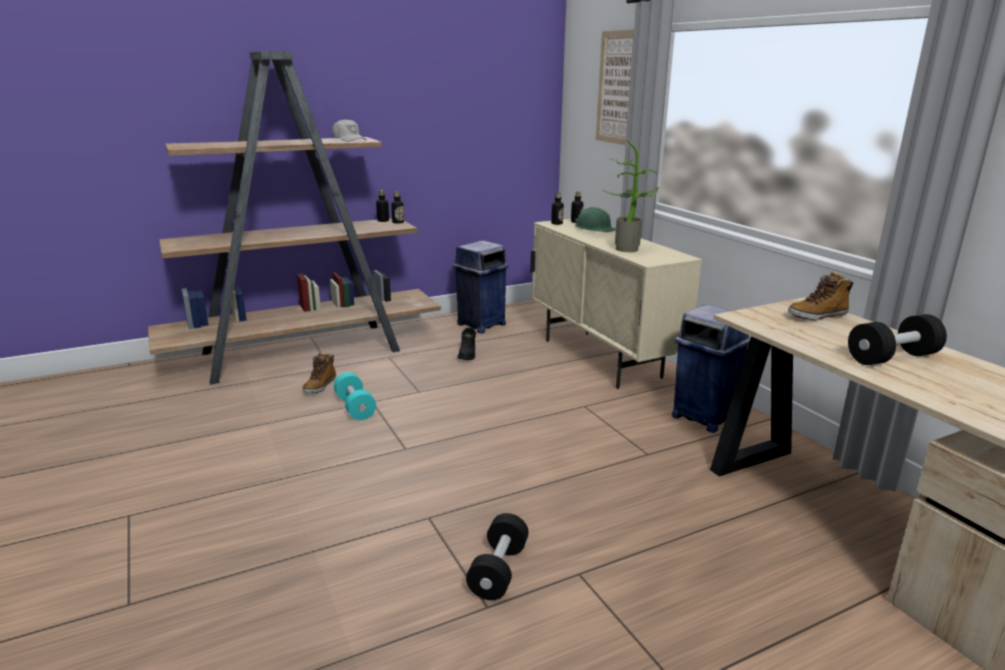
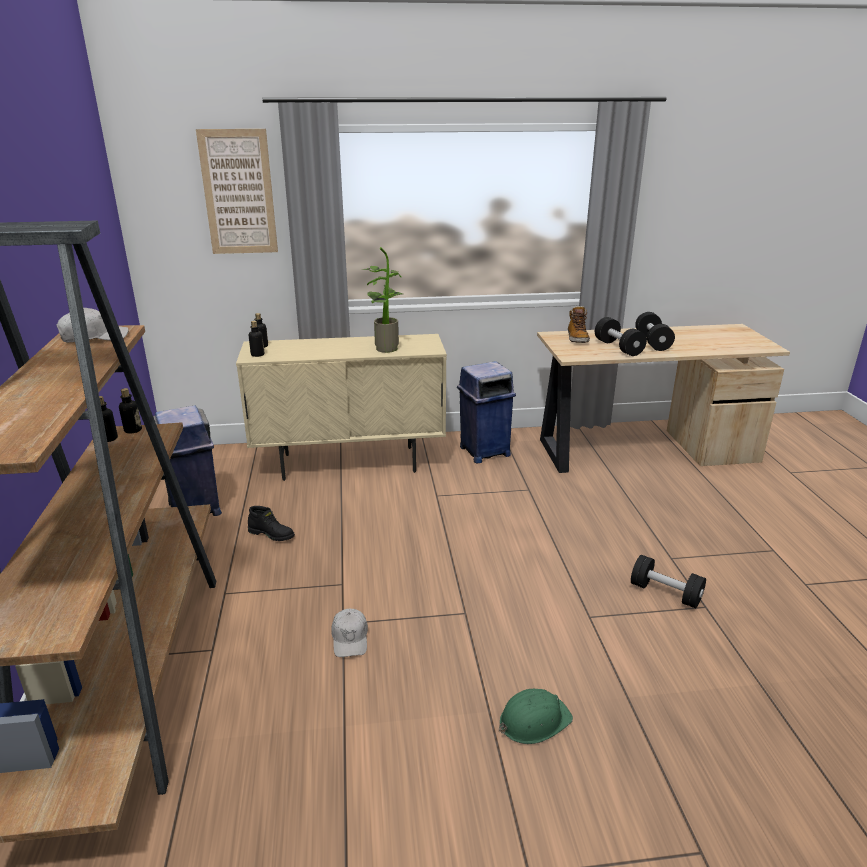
camera: 70 degrees left, 5 degrees up
boot [302,352,336,393] -> none
turquoise dumbbell [334,372,376,420] -> white cap [331,609,368,657]
green hard hat [575,207,616,232] -> green hard hat moved to [499,689,573,744]
none -> black dumbbell [595,317,647,356]

